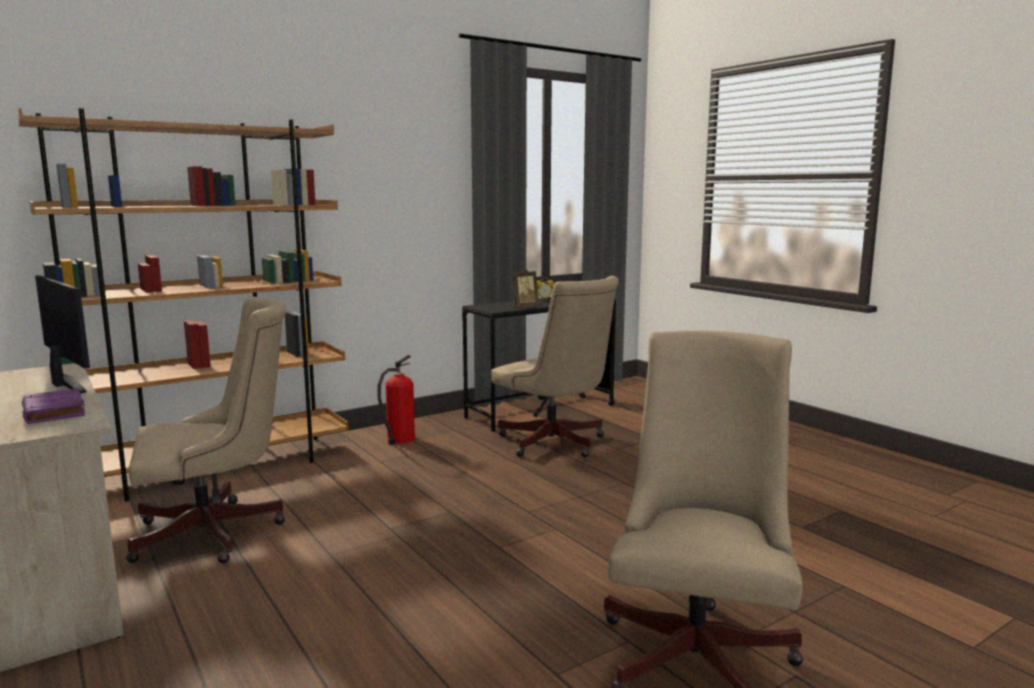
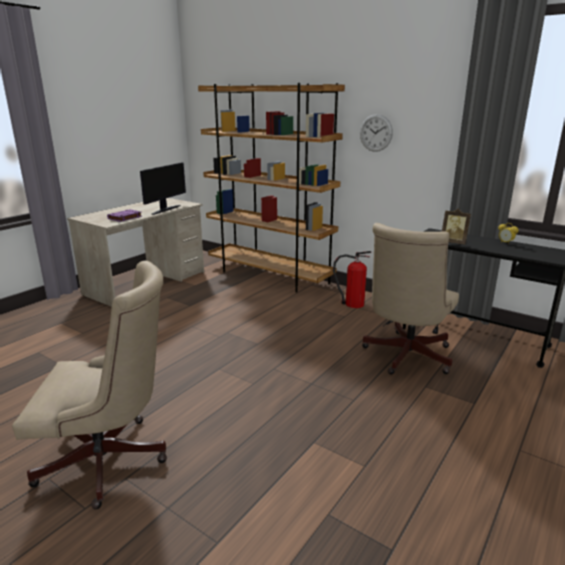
camera: 70 degrees right, 10 degrees up
beige office chair [126,297,286,563] -> none
none -> wall clock [360,114,393,152]

